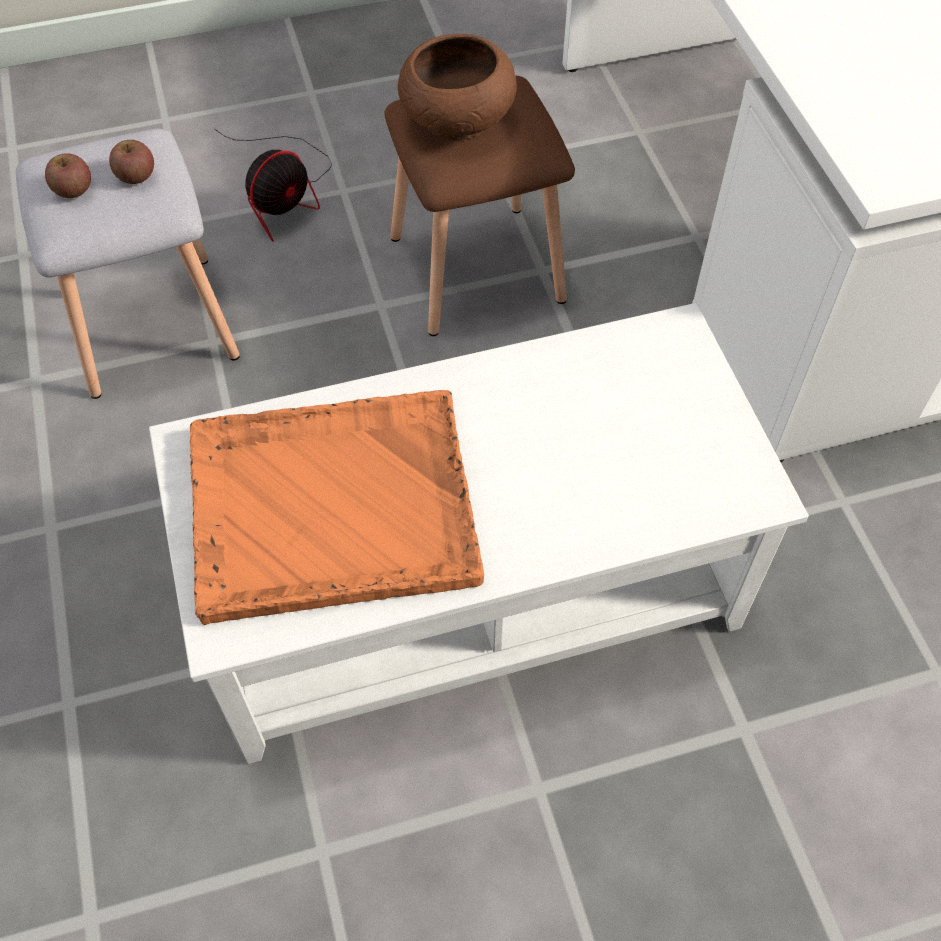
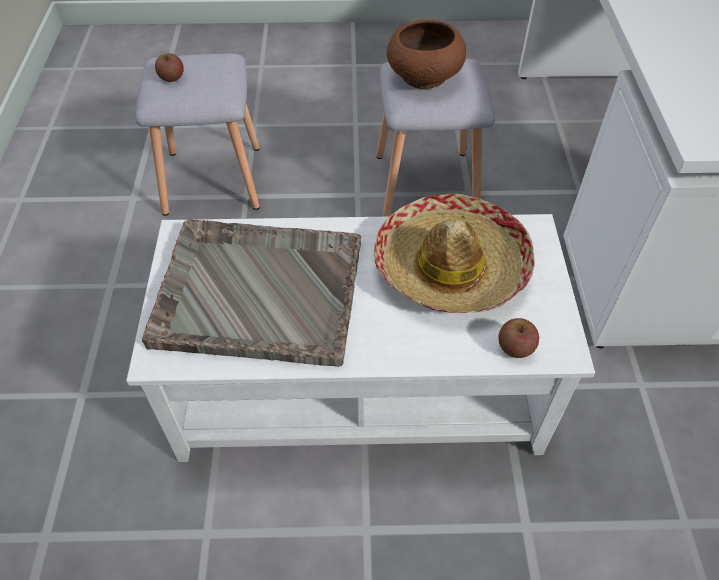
camera: 15 degrees right, 5 degrees down
apple [109,140,154,184] -> apple moved to [498,318,539,358]
orange tray [190,390,484,625] -> grey tray [142,219,361,367]
fan [215,129,332,241] -> none
brown stool [384,76,575,336] -> grey stool [376,59,495,217]
none -> hat [374,194,534,313]

